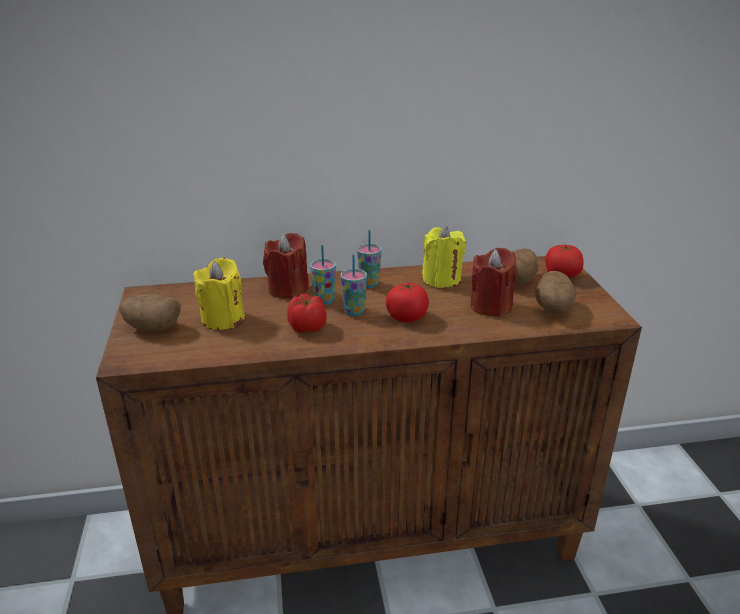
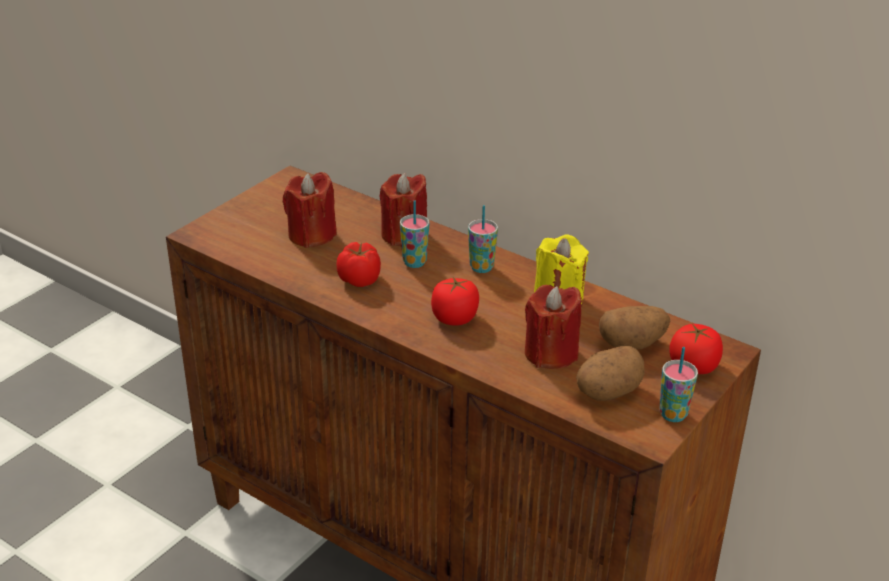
camera: 45 degrees right, 5 degrees up
potato [119,294,181,331] -> none
yellow candle [193,258,245,330] -> red candle [283,172,337,248]
cup [341,255,367,316] -> cup moved to [659,347,698,422]

